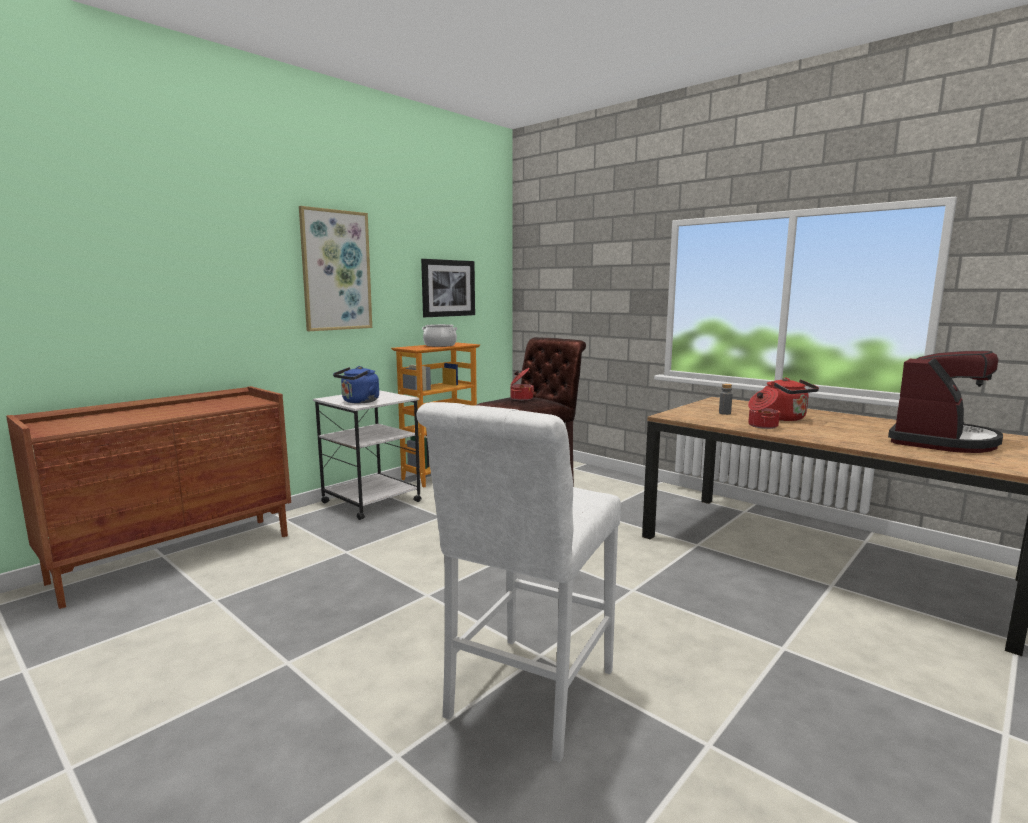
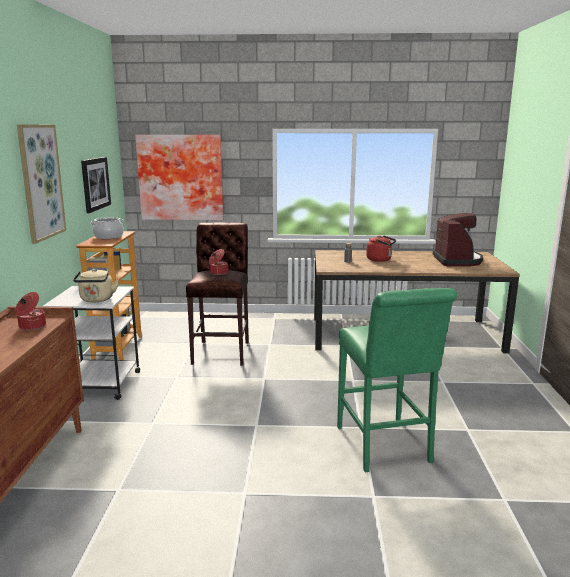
camera: 40 degrees left, 5 degrees up
blue kettle [333,366,379,403] -> beige kettle [73,269,119,302]
white stool [417,402,621,763] -> green stool [337,288,457,473]
cooking pot [748,388,780,429] -> cooking pot moved to [15,292,46,330]
none -> picture [135,135,223,220]

